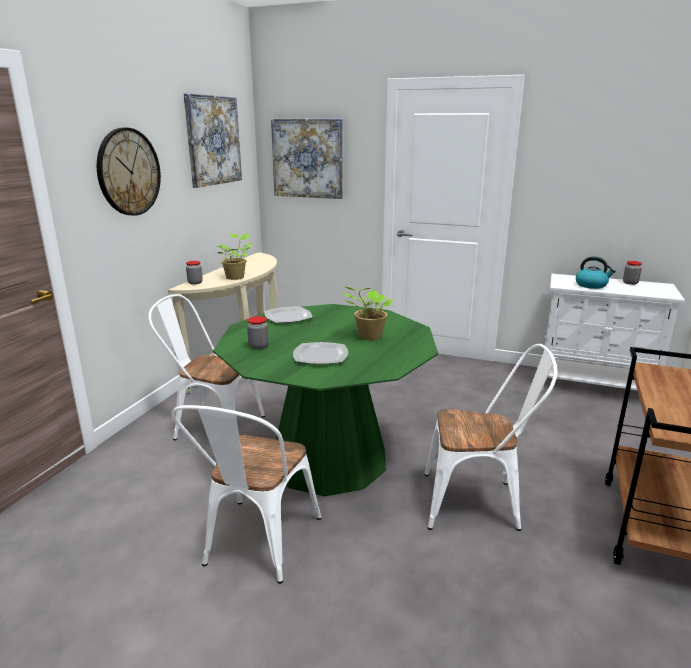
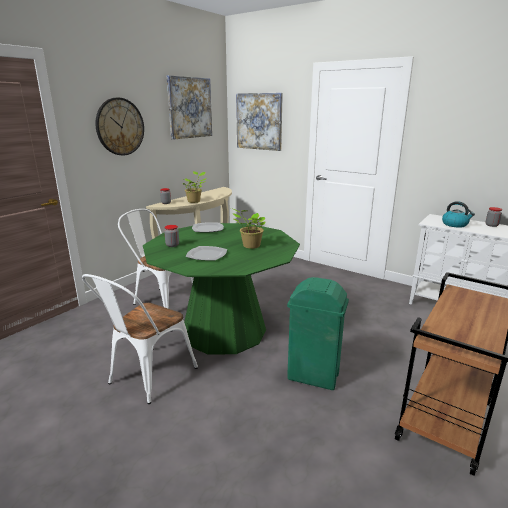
camera: 15 degrees right, 0 degrees up
white chair [425,344,557,531] -> green trash can [287,277,349,390]

